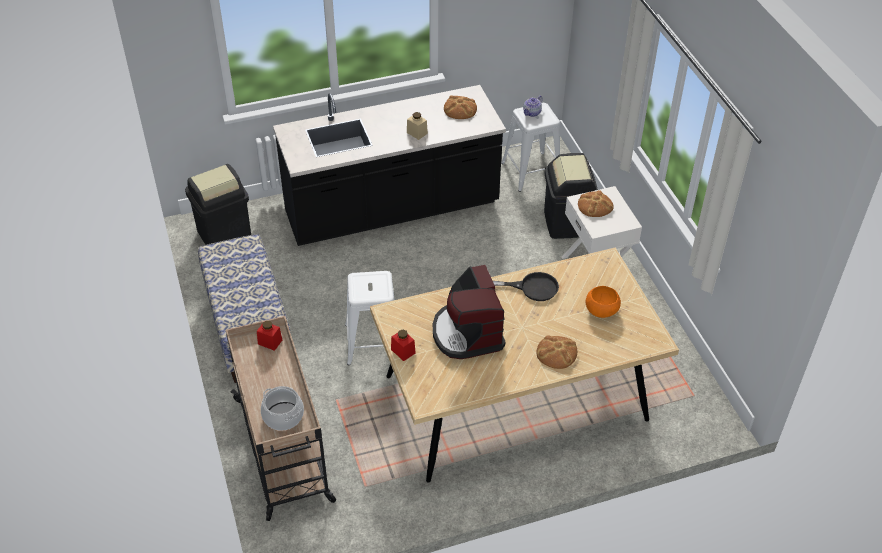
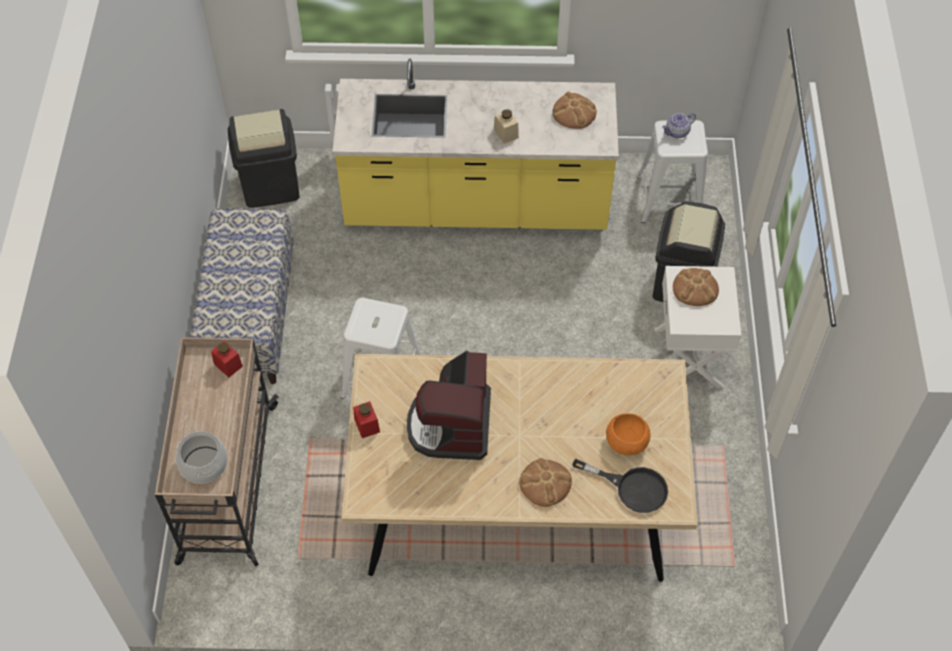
camera: 20 degrees right, 10 degrees up
black counter [273,85,506,246] -> yellow counter [333,59,619,230]
black frying pan [493,272,559,301] -> black frying pan moved to [572,459,668,513]

